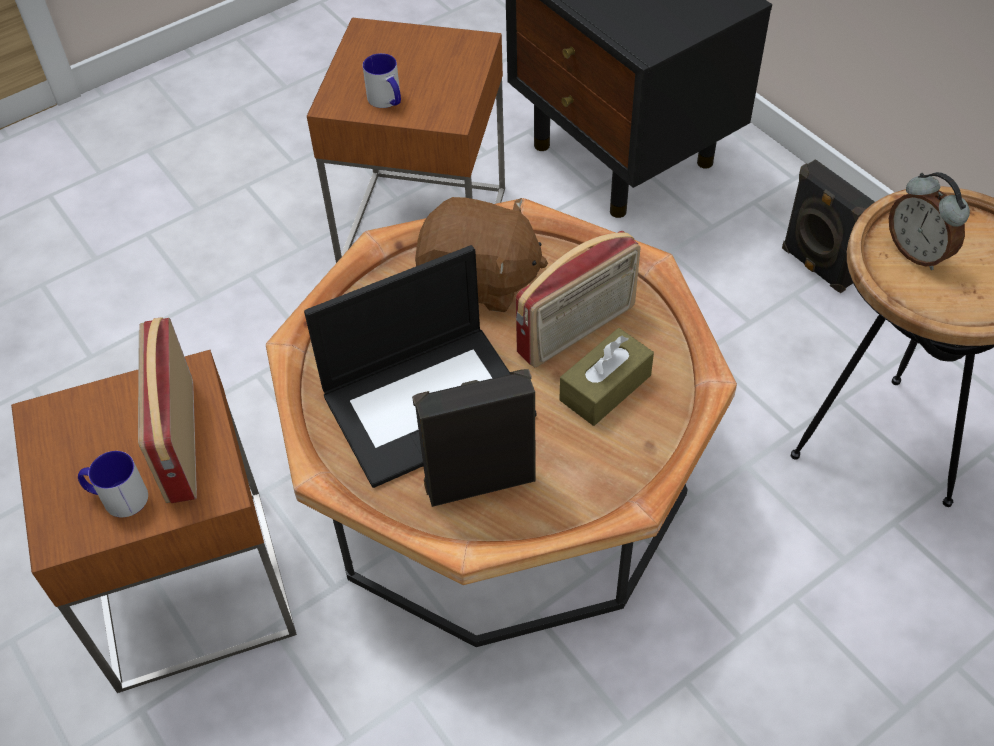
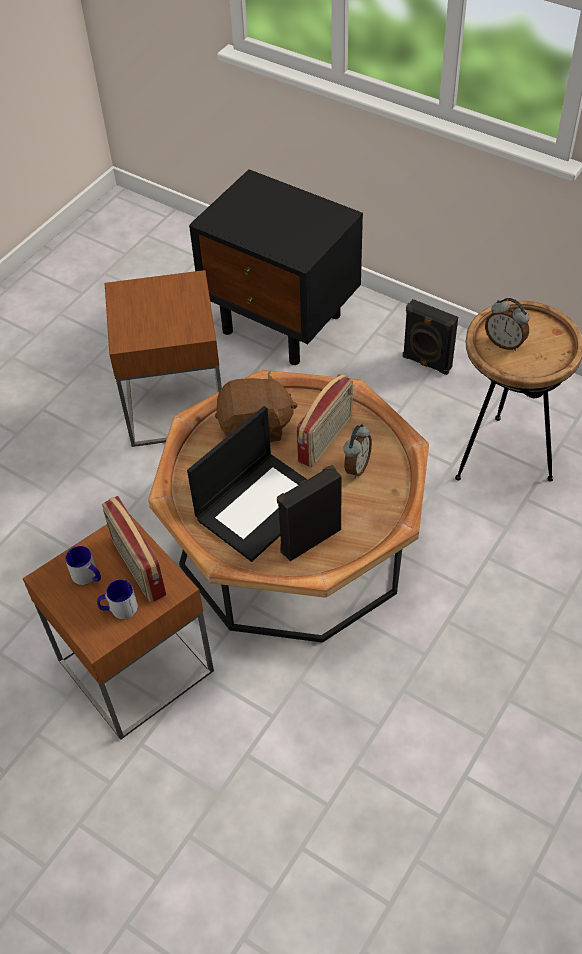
camera: 20 degrees left, 0 degrees up
mug [363,53,401,108] -> mug moved to [65,546,101,585]
brown tissue box [560,328,654,426] -> alarm clock [343,424,372,478]

